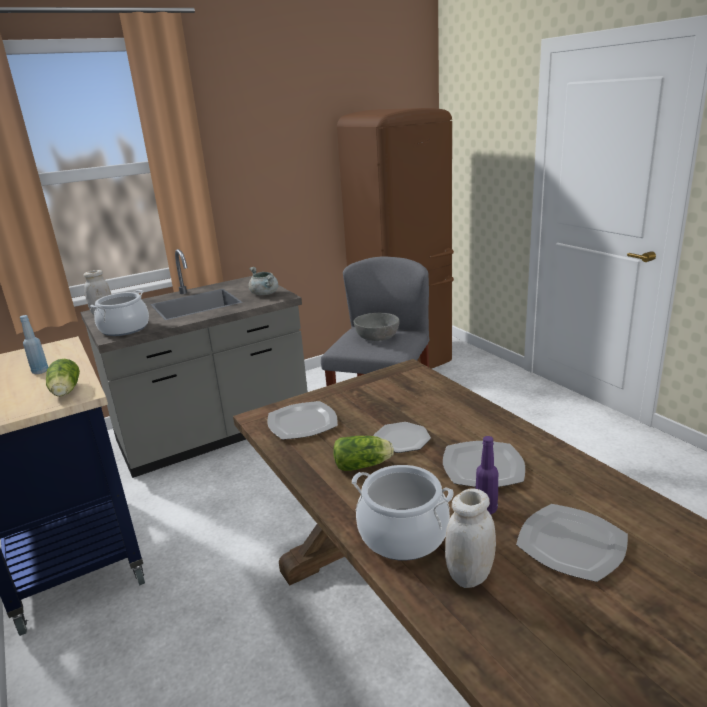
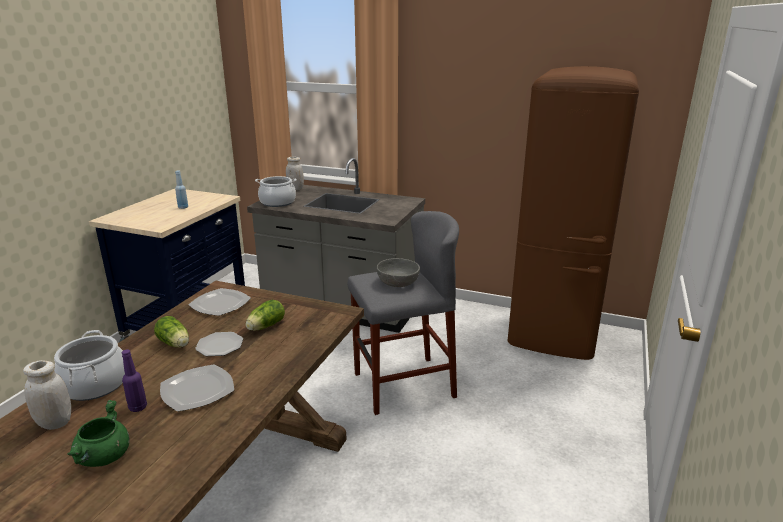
camera: 50 degrees right, 0 degrees up
lettuce [46,359,80,396] -> lettuce moved to [246,300,285,331]
grey cooking pot [249,267,278,295] -> none
plate [516,504,628,582] -> green cooking pot [67,400,130,467]

